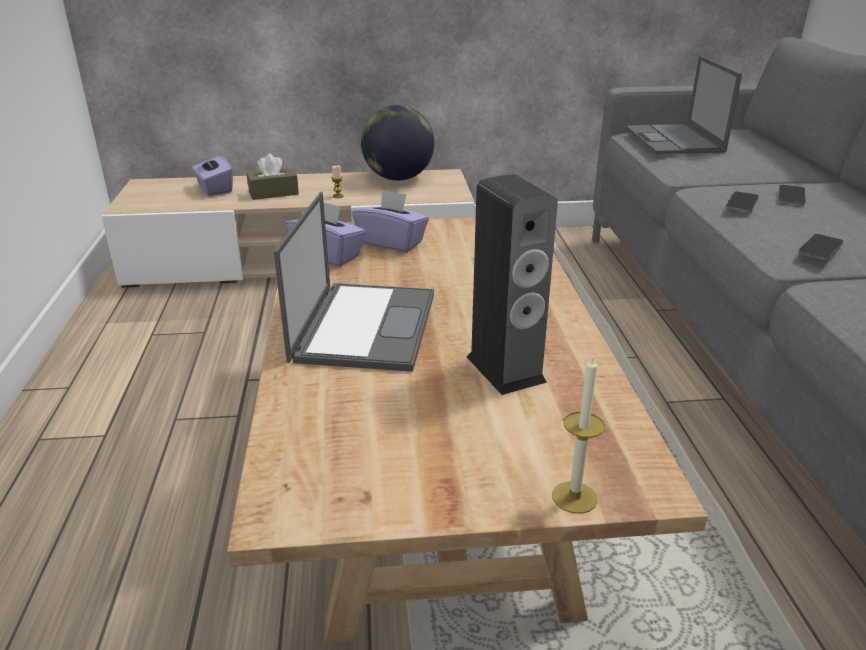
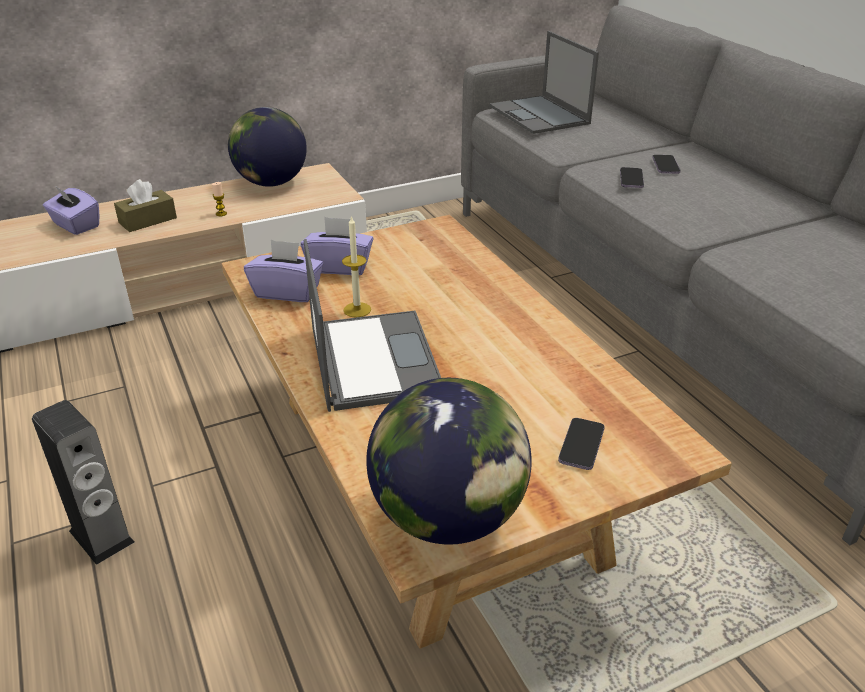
camera: 20 degrees left, 5 degrees up
speaker [467,174,558,395] -> speaker moved to [32,400,135,565]
candle [552,356,605,514] -> candle moved to [342,216,371,317]
phone [798,234,843,260] -> phone moved to [558,418,605,470]
none -> globe [366,378,532,545]

